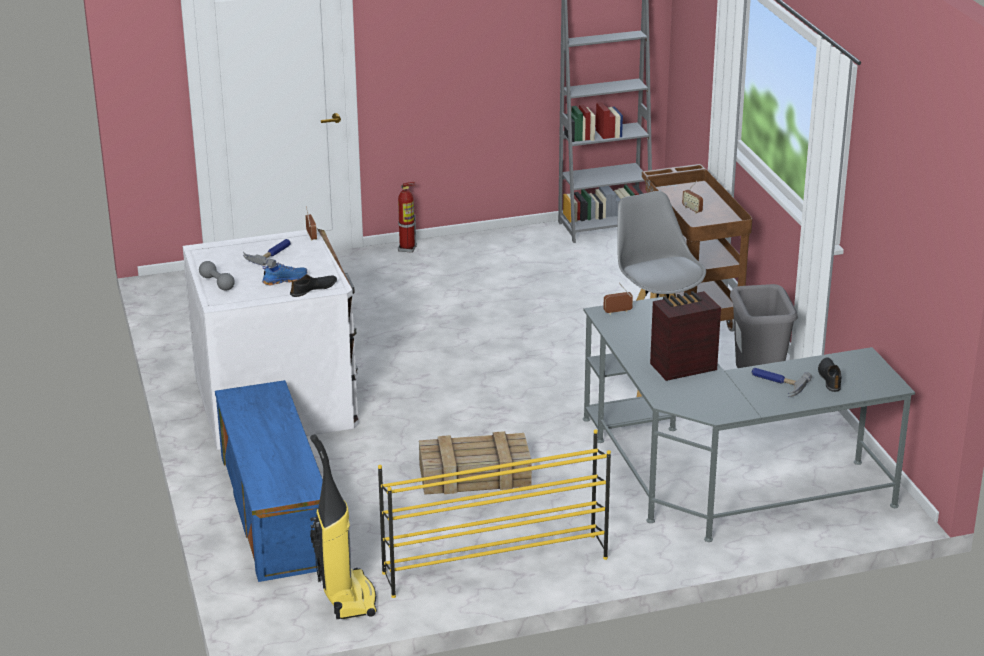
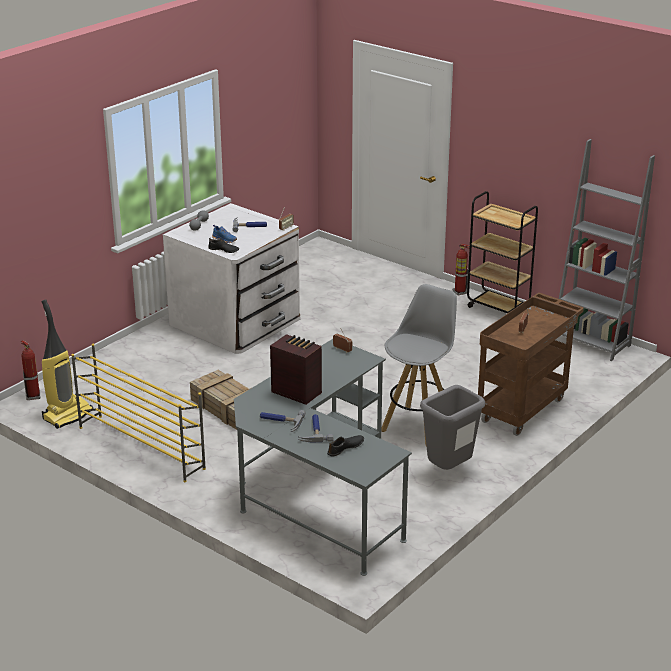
camera: 55 degrees right, 0 degrees up
blue bench [215,380,323,582] -> none
none -> fire extinguisher [21,340,40,400]
none -> hammer [260,410,306,432]
none -> brown cart [467,191,538,313]

